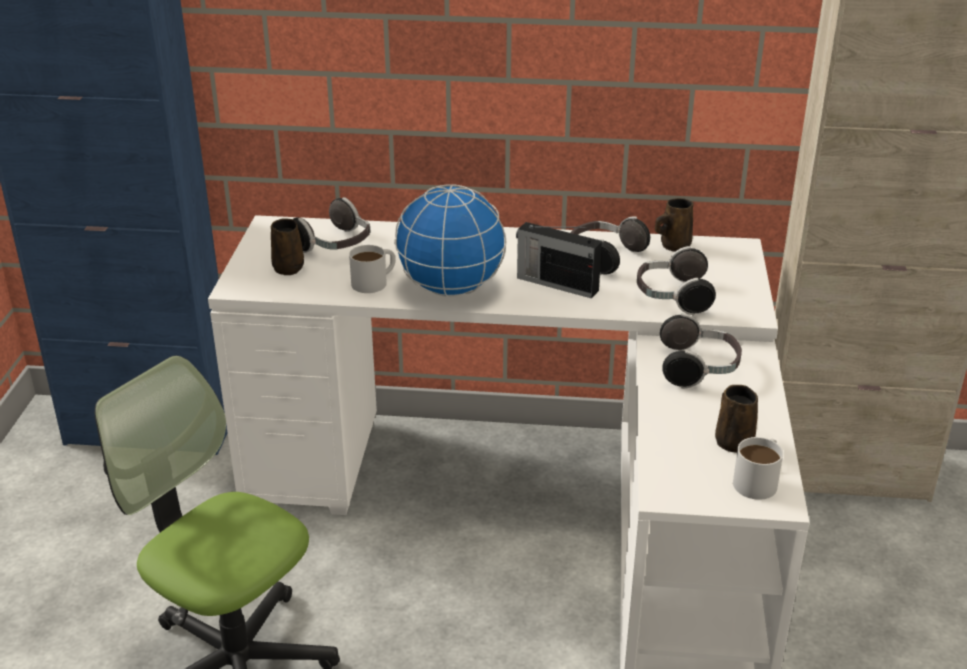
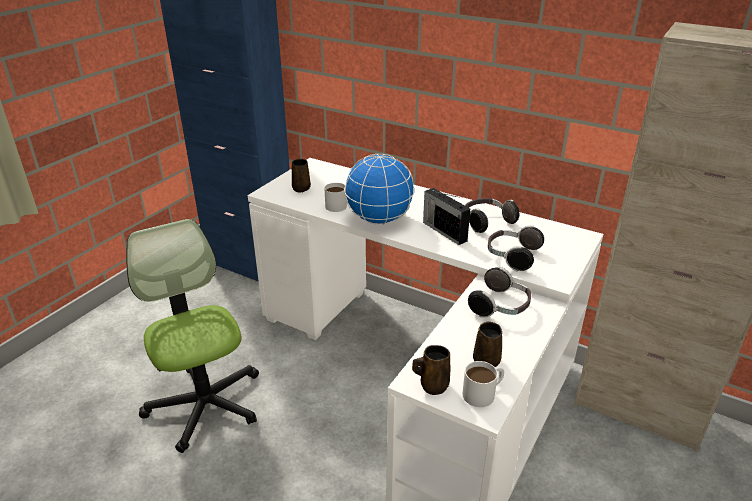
camera: 25 degrees right, 0 degrees up
headphones [293,197,370,253] -> none
brown mug [655,198,694,252] -> brown mug moved to [412,345,450,395]

